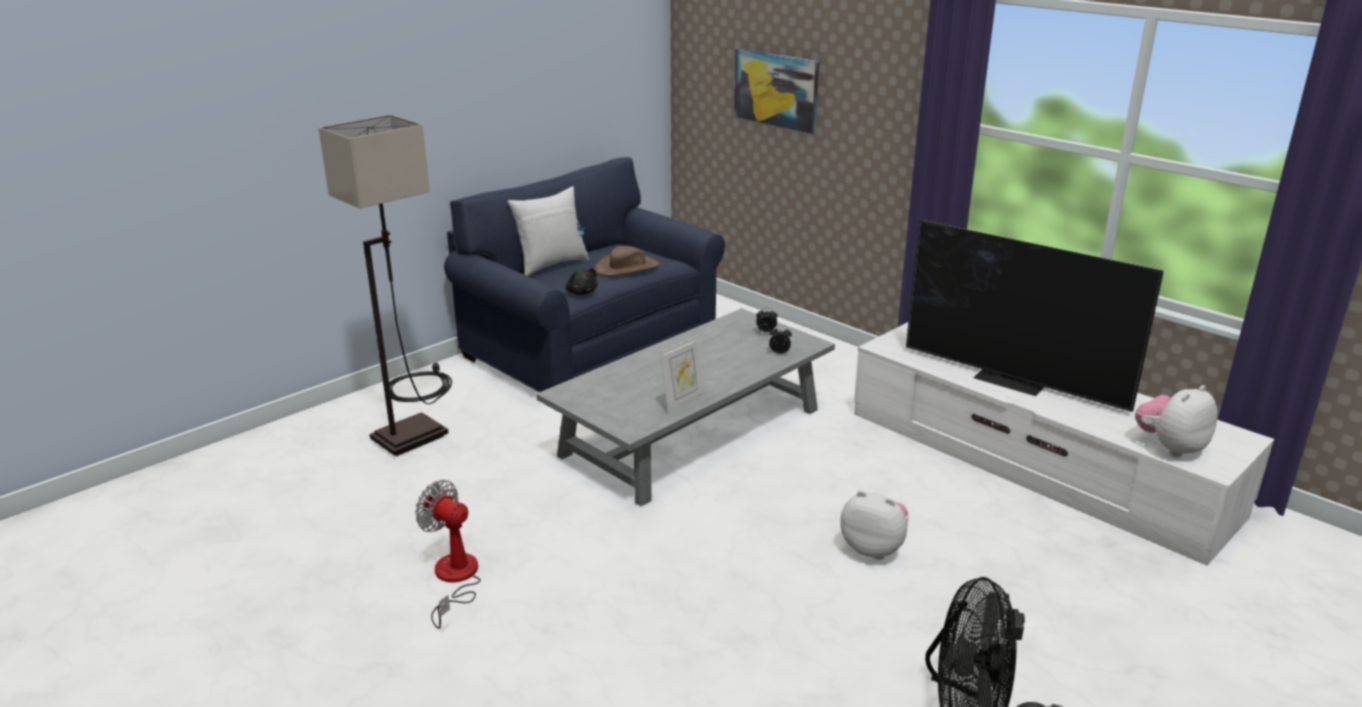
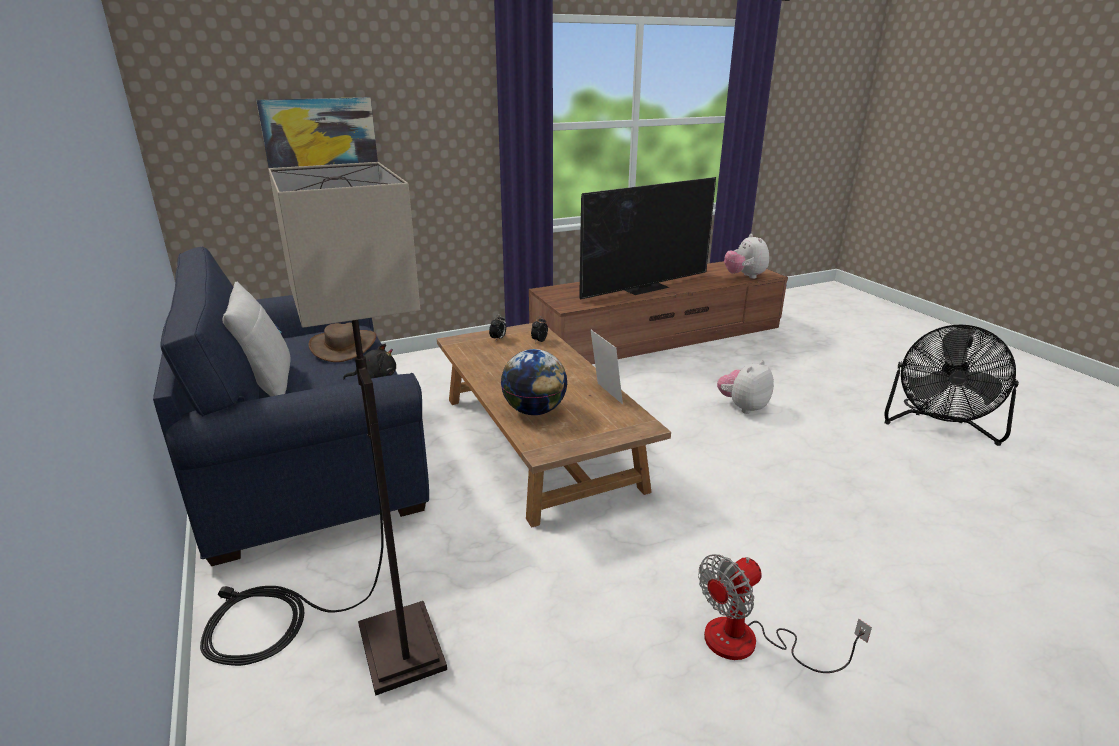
camera: 70 degrees left, 0 degrees up
grey coffee table [536,308,835,506] -> brown coffee table [437,322,671,528]
white tv stand [854,322,1274,566] -> brown tv stand [529,261,788,364]
none -> globe [501,349,567,415]

